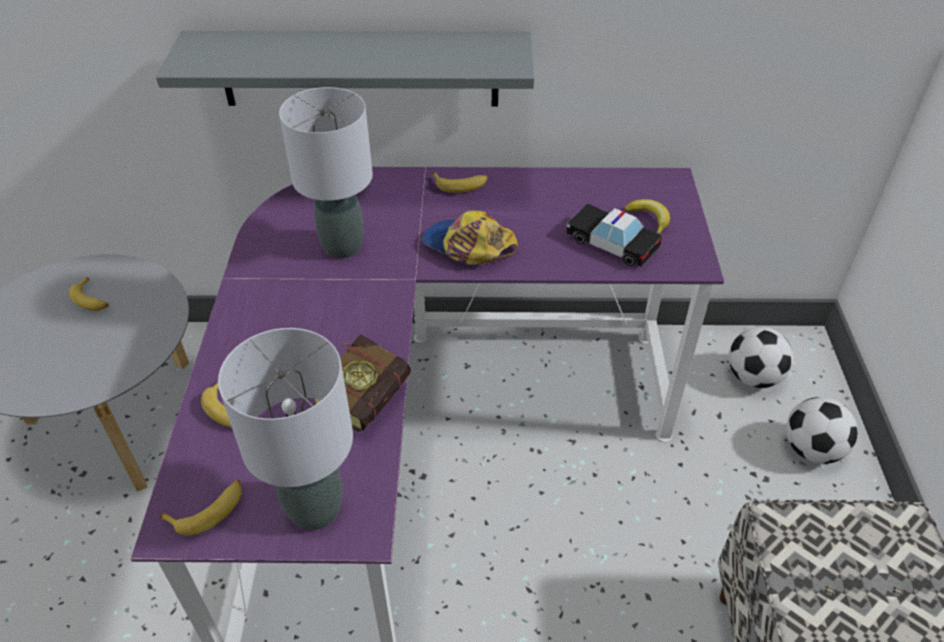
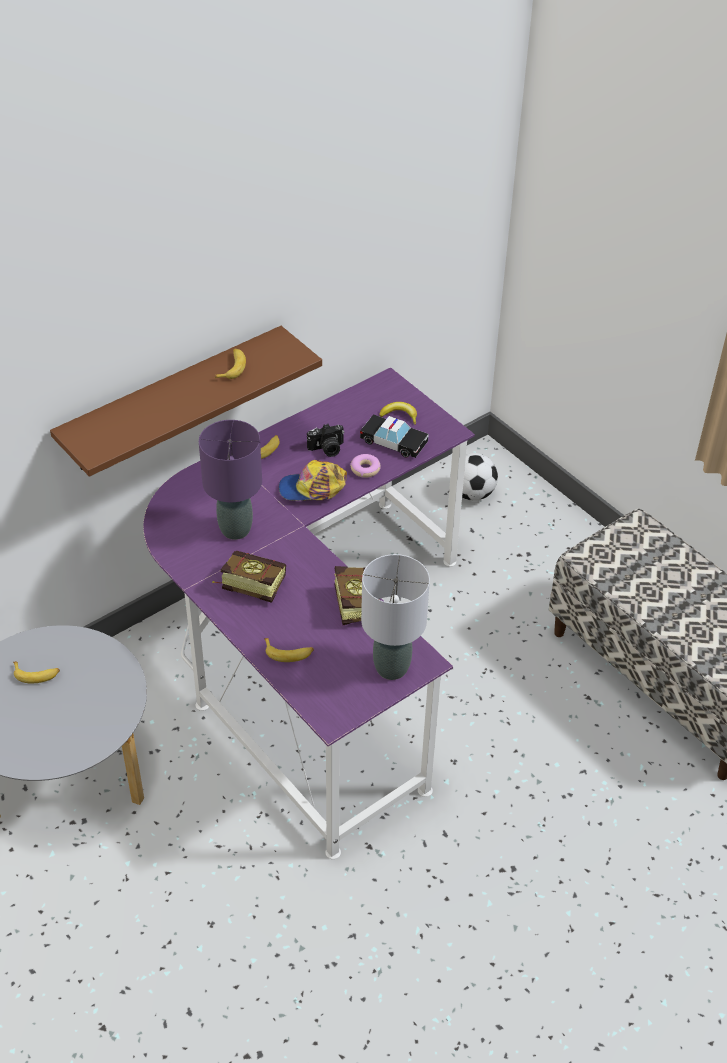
camera: 40 degrees left, 0 degrees up
grey shelf [156,31,534,107] -> brown shelf [50,326,322,477]
banana [159,480,242,536] -> banana moved to [215,348,246,379]
grey table lamp [279,87,373,258] -> purple table lamp [199,420,262,540]
toy car [566,204,663,267] -> toy car turned 150 degrees counterclockwise [360,414,429,458]
football [786,397,858,464] -> none
none -> book [212,551,286,603]
none -> camera [307,424,344,457]
none -> donut [350,454,381,478]

